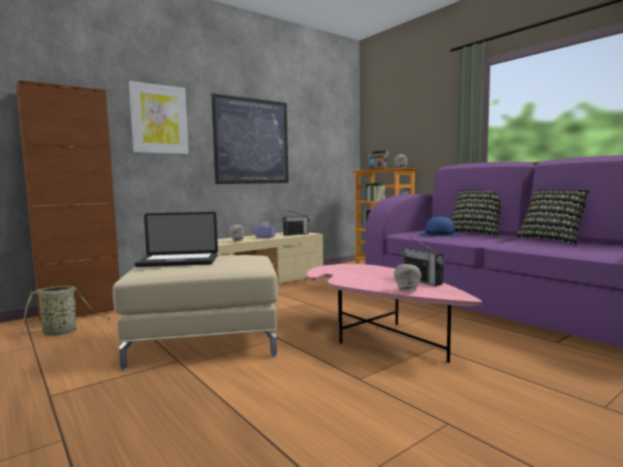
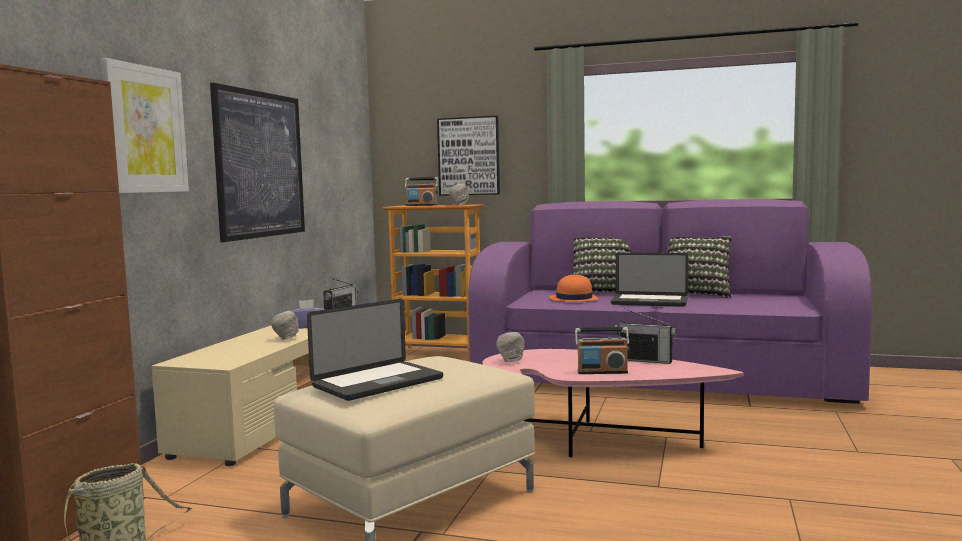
camera: 35 degrees left, 0 degrees up
grey bowl [394,264,421,292] -> grey bowl moved to [496,332,525,362]
blue hat [420,216,460,237] -> orange hat [549,274,599,302]
none -> picture [437,116,500,196]
none -> radio [575,327,629,374]
none -> laptop [611,253,689,307]

